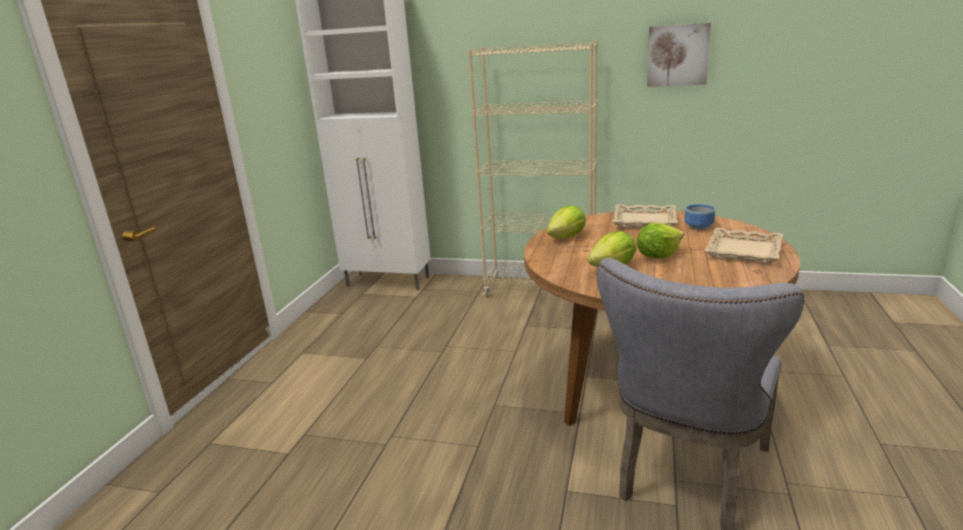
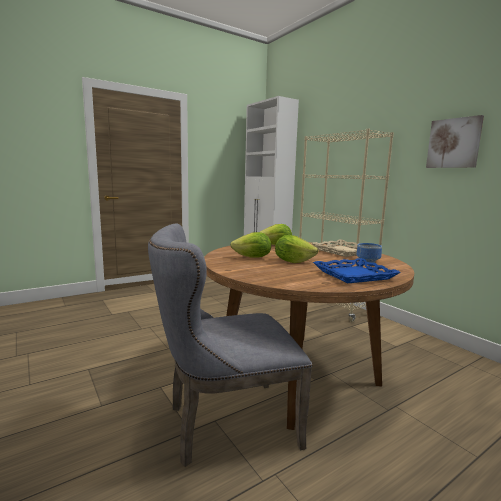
camera: 40 degrees right, 10 degrees down
beige tray [705,228,783,264] -> blue tray [313,258,401,283]

